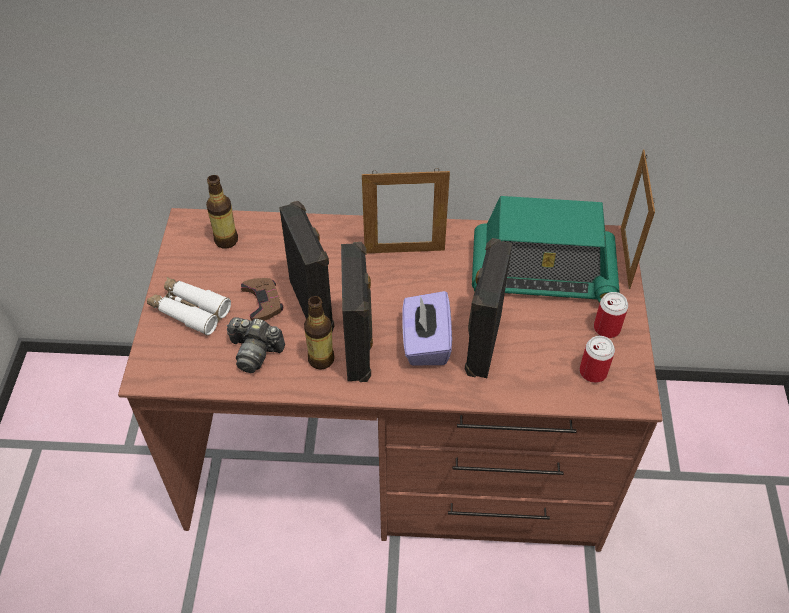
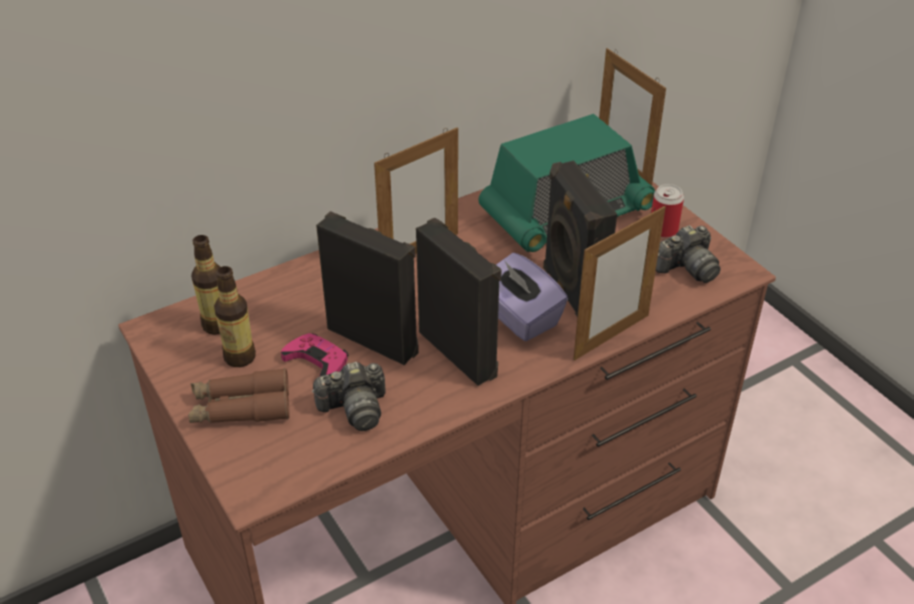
camera: 35 degrees left, 10 degrees down
white binoculars [147,277,231,336] -> brown binoculars [188,368,290,423]
brown game controller [241,278,283,321] -> pink game controller [281,333,349,377]
bottle [304,296,335,370] -> bottle moved to [214,266,256,367]
can [579,336,615,383] -> camera [656,225,721,283]
none -> picture frame [573,206,666,361]

